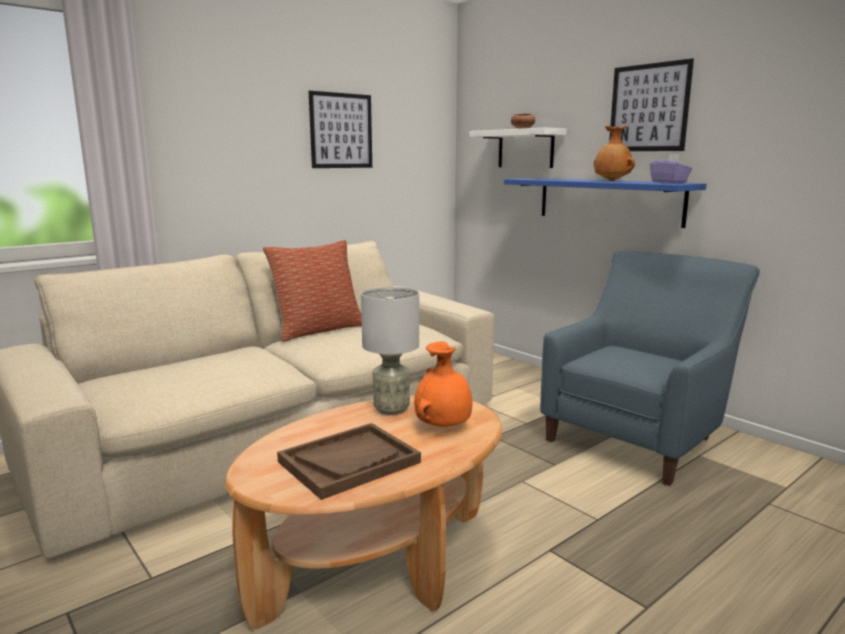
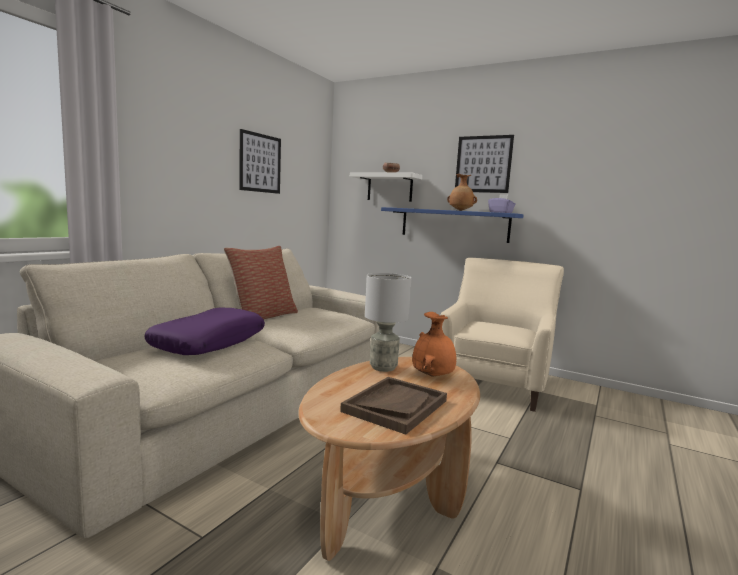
camera: 20 degrees left, 5 degrees down
blue armchair [540,251,760,486] -> beige armchair [440,258,564,412]
none -> purple pillow [144,308,265,355]

